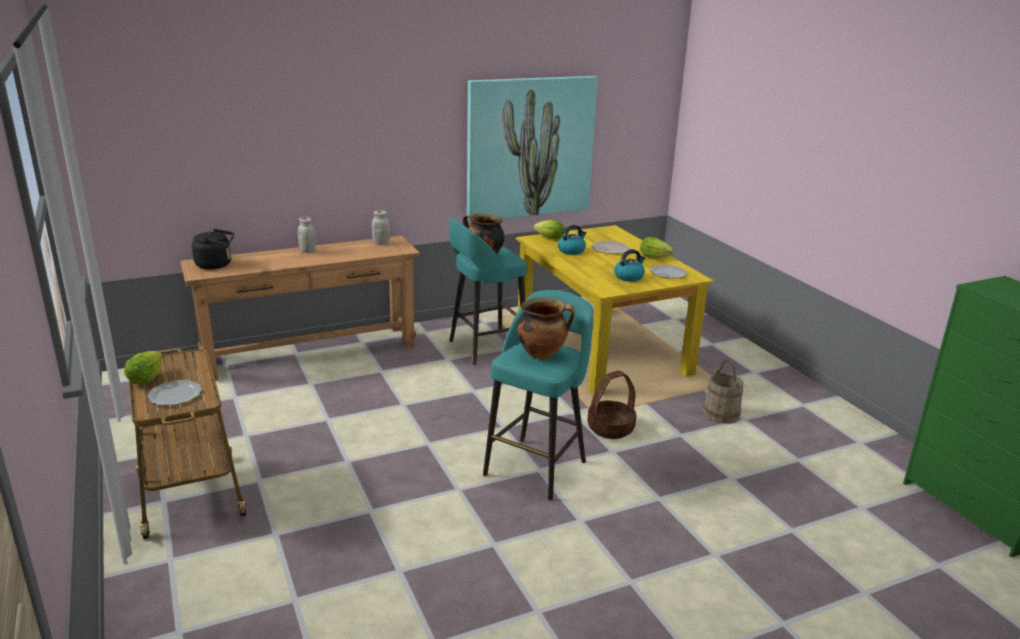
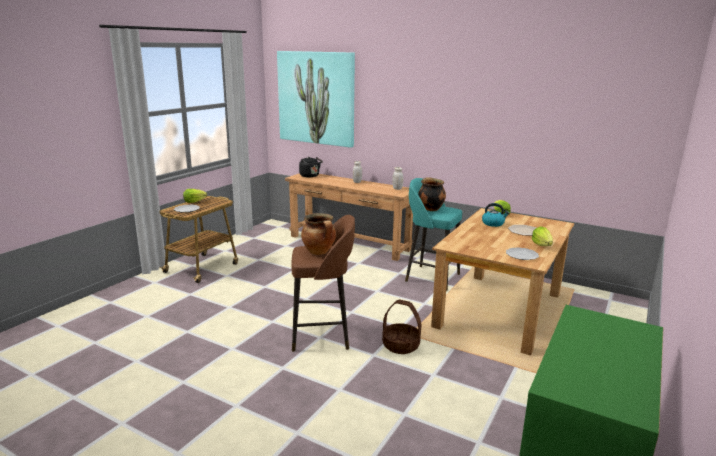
camera: 55 degrees right, 5 degrees down
picture [467,76,598,222] -> picture moved to [277,51,355,148]
turquoise stool [483,290,593,501] -> brown stool [291,215,355,352]
yellow dining table [516,225,714,395] -> brown dining table [431,208,574,356]
kettle [614,249,645,282] -> none
beige bucket [703,360,743,424] -> none

